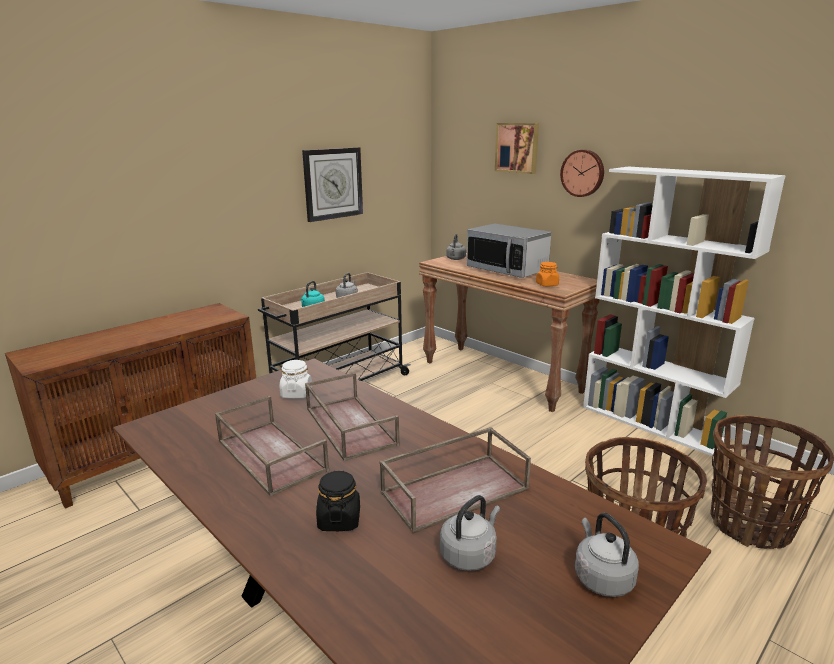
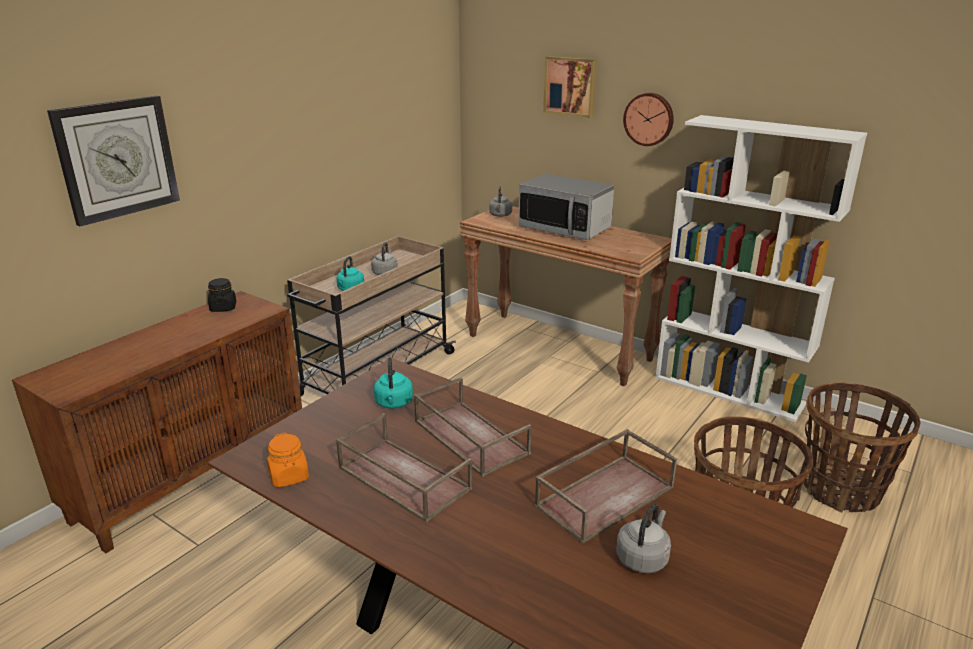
camera: 10 degrees left, 5 degrees up
white jar [279,360,312,399] -> turquoise kettle [374,357,413,409]
wall clock [302,147,363,222] -> wall clock moved to [47,96,180,226]
black jar [316,470,360,531] -> black jar moved to [208,278,236,312]
orange jar [536,262,559,286] -> orange jar moved to [267,433,309,488]
grey kettle [575,513,639,597] -> none

